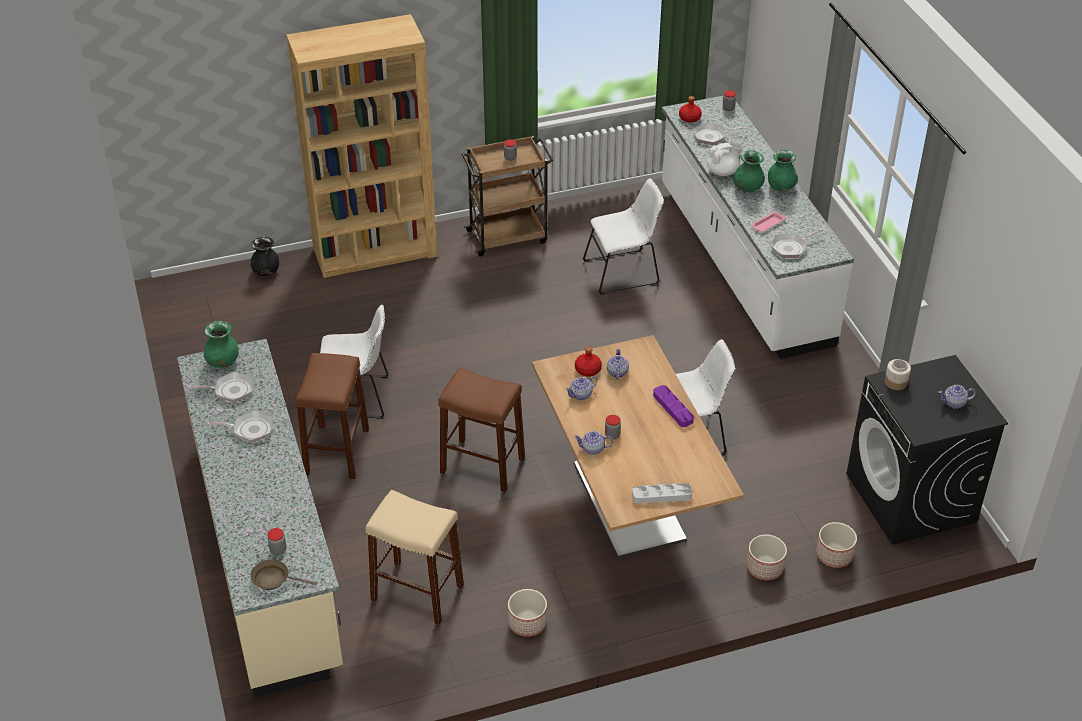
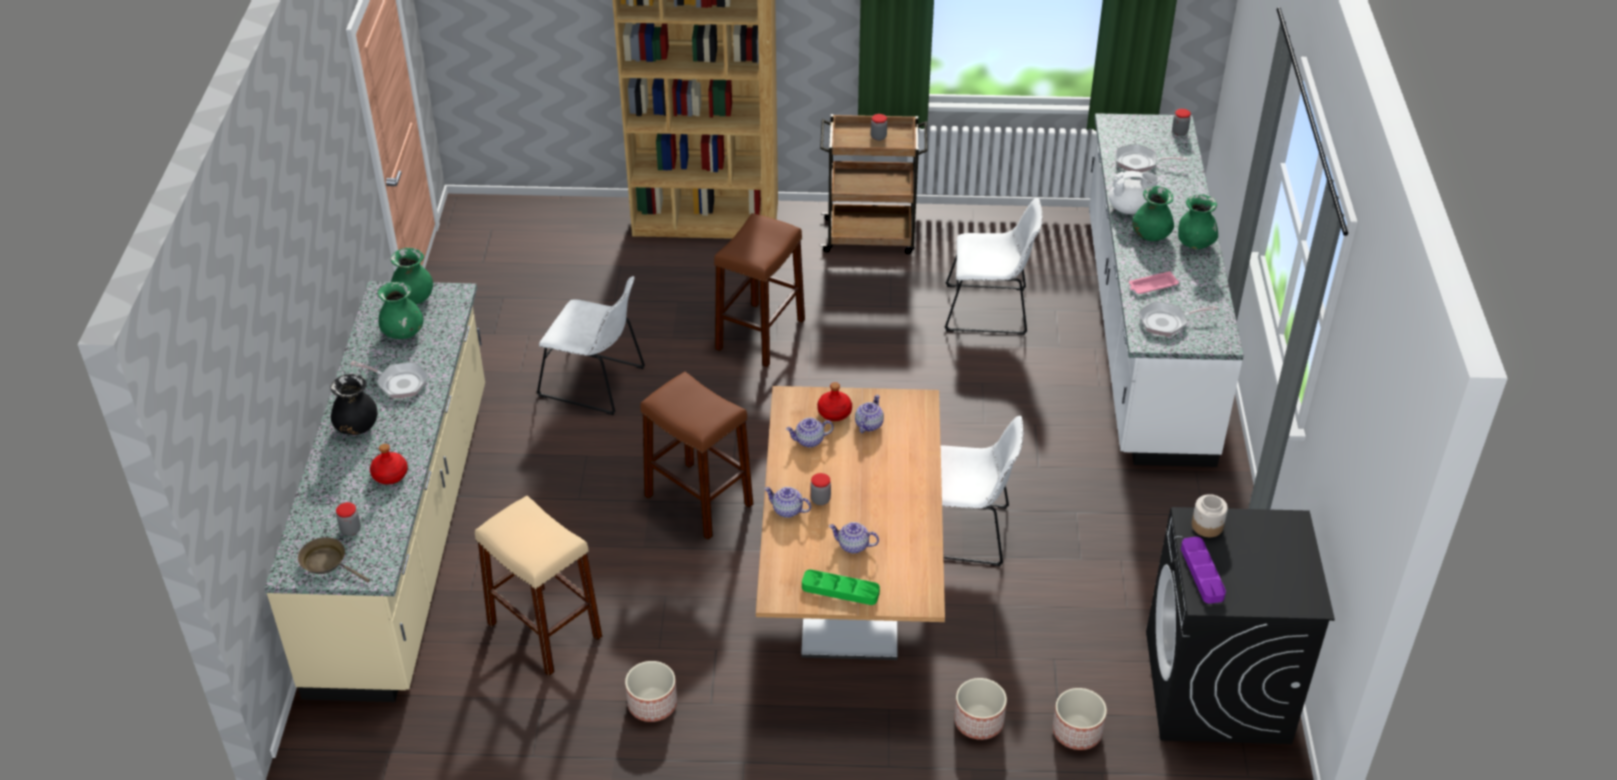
camera: 20 degrees right, 0 degrees up
frying pan [187,372,253,402] -> green vase [377,282,423,339]
black vase [251,237,279,276] -> black vase moved to [331,374,377,435]
brown stool [296,353,369,479] -> brown stool moved to [714,213,805,367]
grey tray [632,483,692,503] -> green tray [802,569,880,605]
purple tray [653,385,694,427] -> purple tray moved to [1181,537,1226,604]
red bottle [679,96,702,122] -> red bottle moved to [370,444,408,485]
teapot [938,385,976,409] -> teapot moved to [829,522,879,554]

